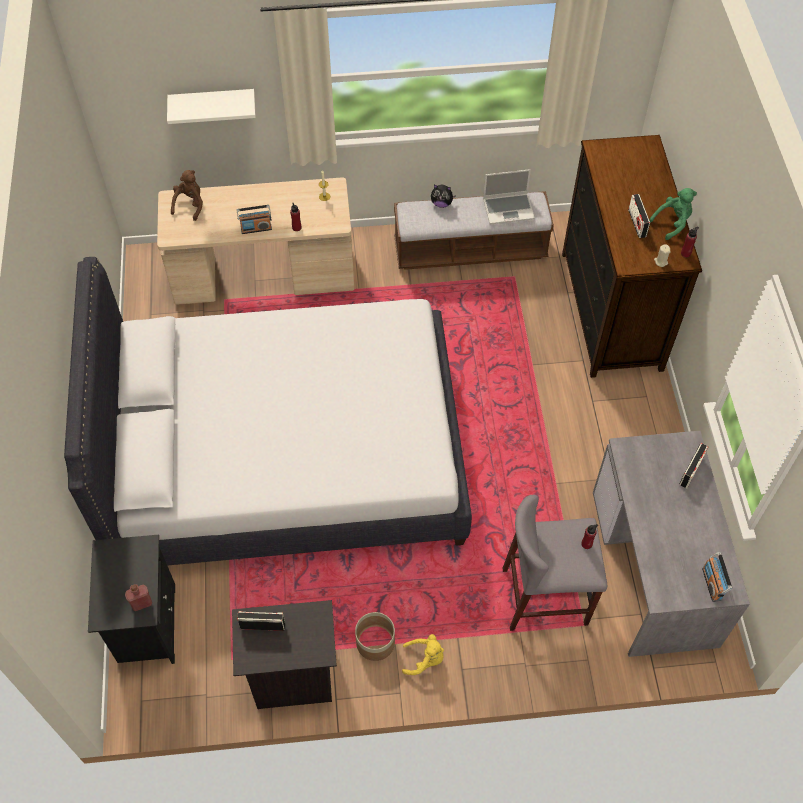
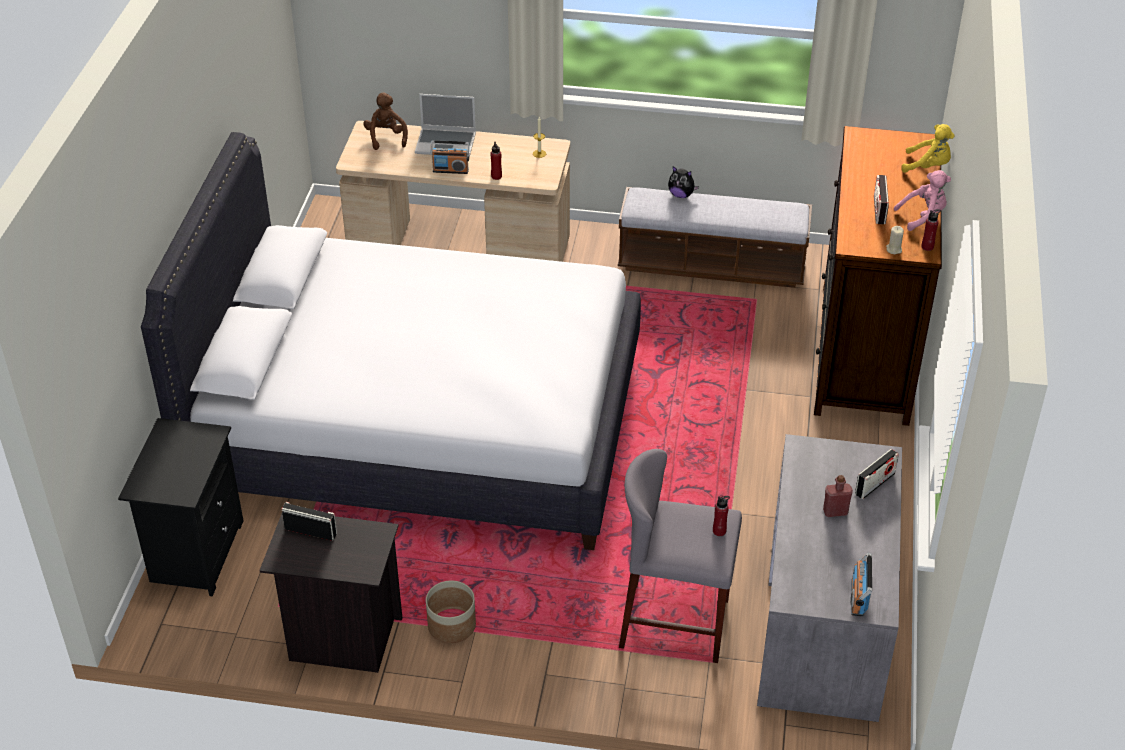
camera: 15 degrees right, 15 degrees down
red bottle [125,584,152,611] -> red bottle moved to [823,475,853,517]
white shelf [167,89,256,124] -> none
brown plush toy [171,170,203,221] -> brown plush toy turned 45 degrees counterclockwise [363,93,408,150]
yellow plush toy [402,634,444,675] -> yellow plush toy moved to [901,124,955,173]
laptop [483,169,535,224] -> laptop moved to [415,94,476,157]
green plush toy [649,188,697,240] -> pink plush toy [894,170,951,231]

